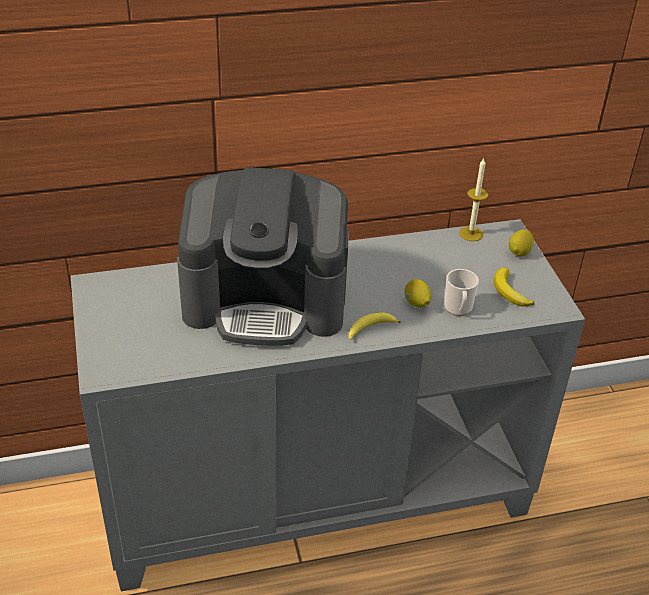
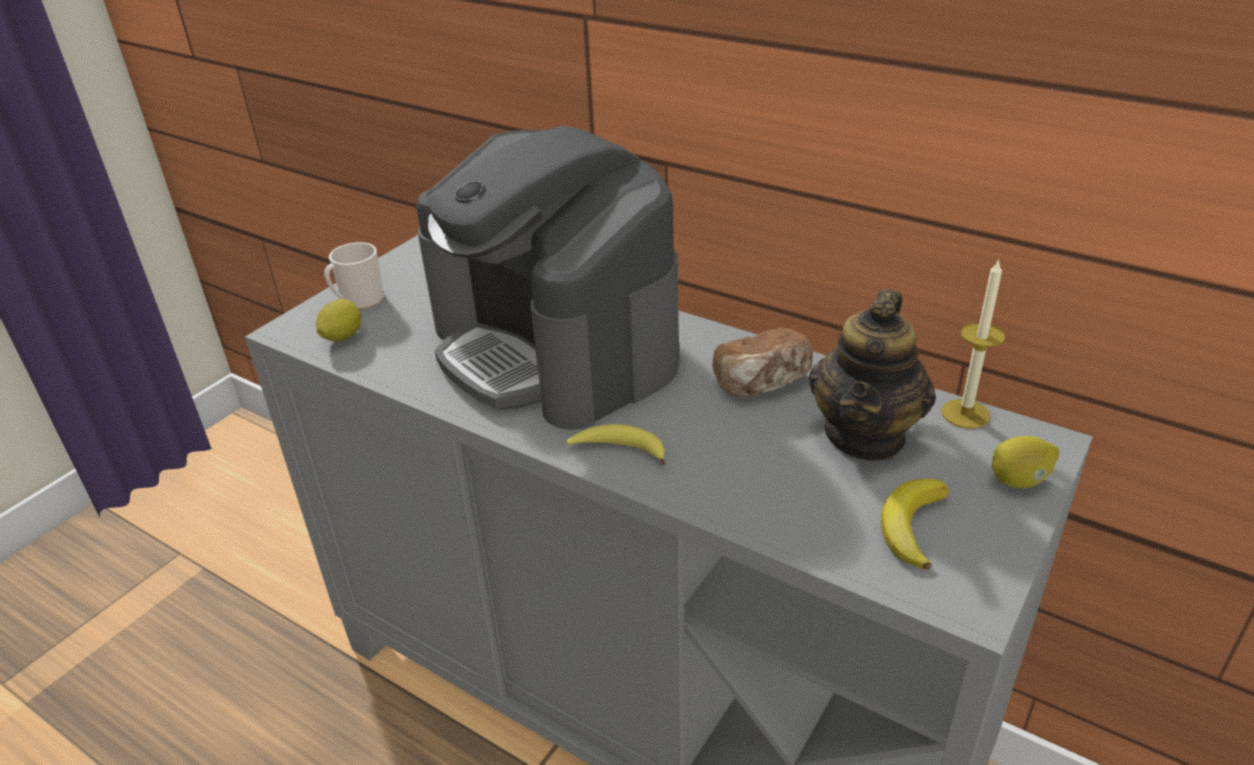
camera: 50 degrees right, 5 degrees down
lemon [404,279,431,307] -> lemon moved to [316,299,362,341]
mug [444,269,479,316] -> mug moved to [324,242,384,310]
none -> bread [712,328,813,397]
none -> teapot [809,289,936,461]

